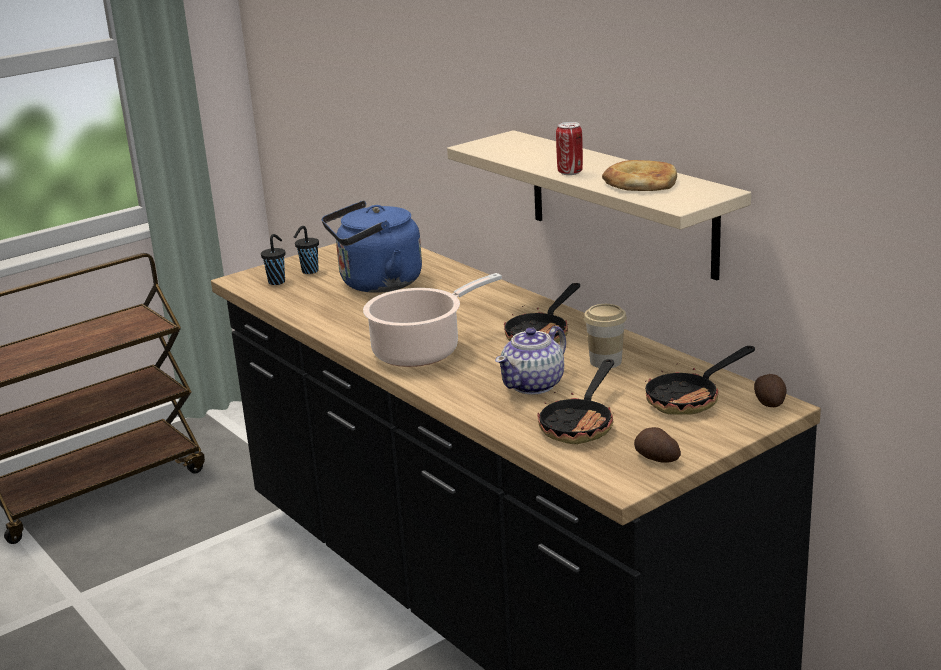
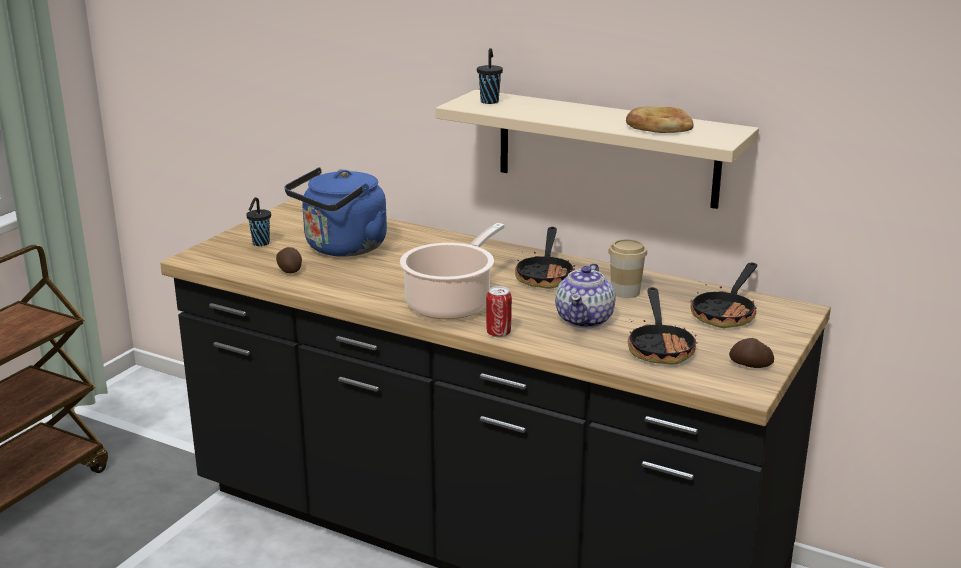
camera: 25 degrees left, 0 degrees up
black cup [261,234,285,285] -> black cup moved to [477,48,503,104]
can [556,122,583,175] -> can moved to [486,286,512,337]
potato [754,374,787,407] -> potato moved to [276,247,302,273]

